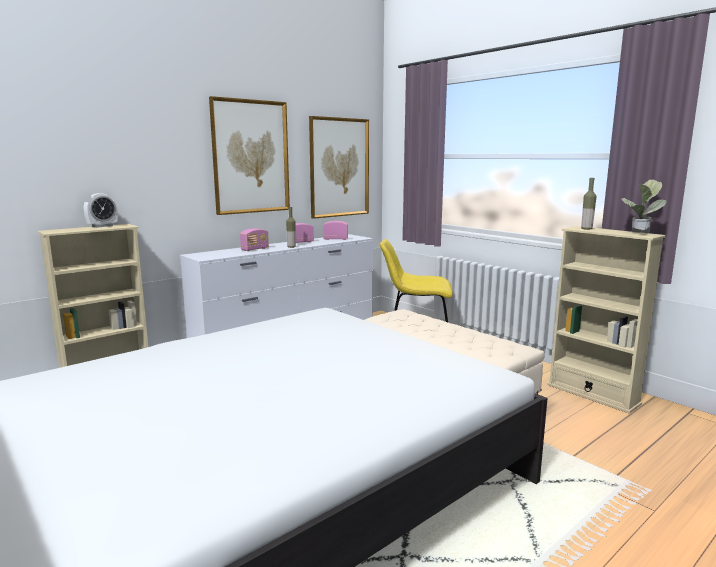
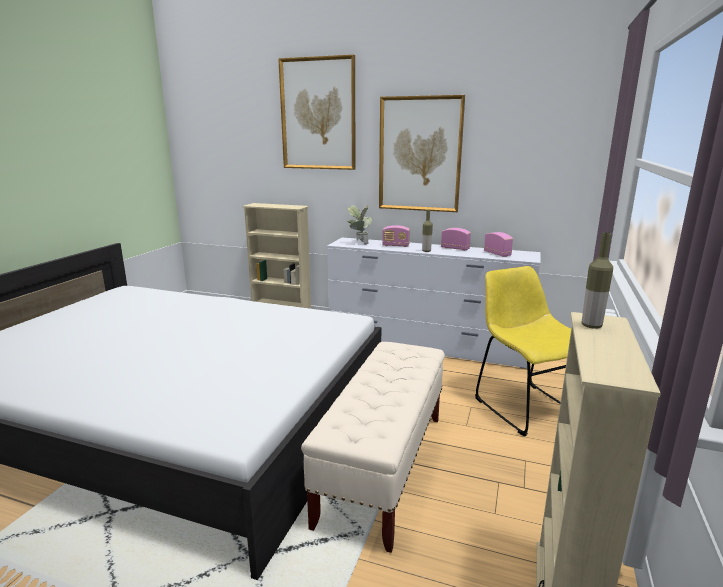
camera: 60 degrees right, 5 degrees up
alarm clock [83,193,118,228] -> none
picture [309,116,369,219] -> picture moved to [278,55,356,170]
potted plant [621,179,666,233] -> potted plant moved to [347,205,372,244]

